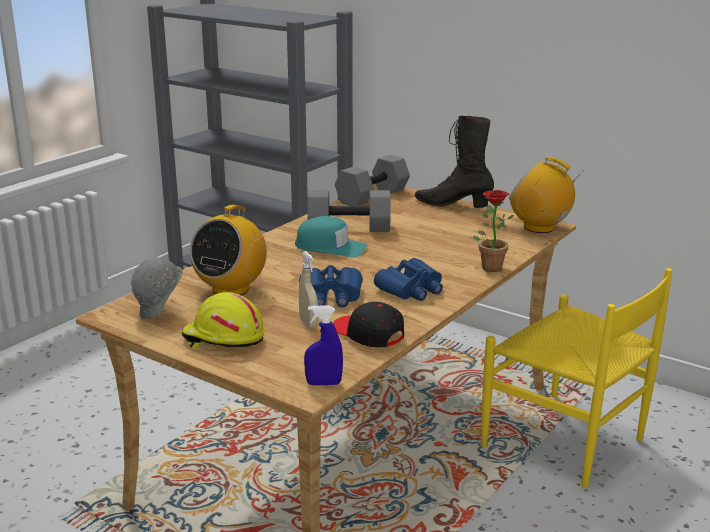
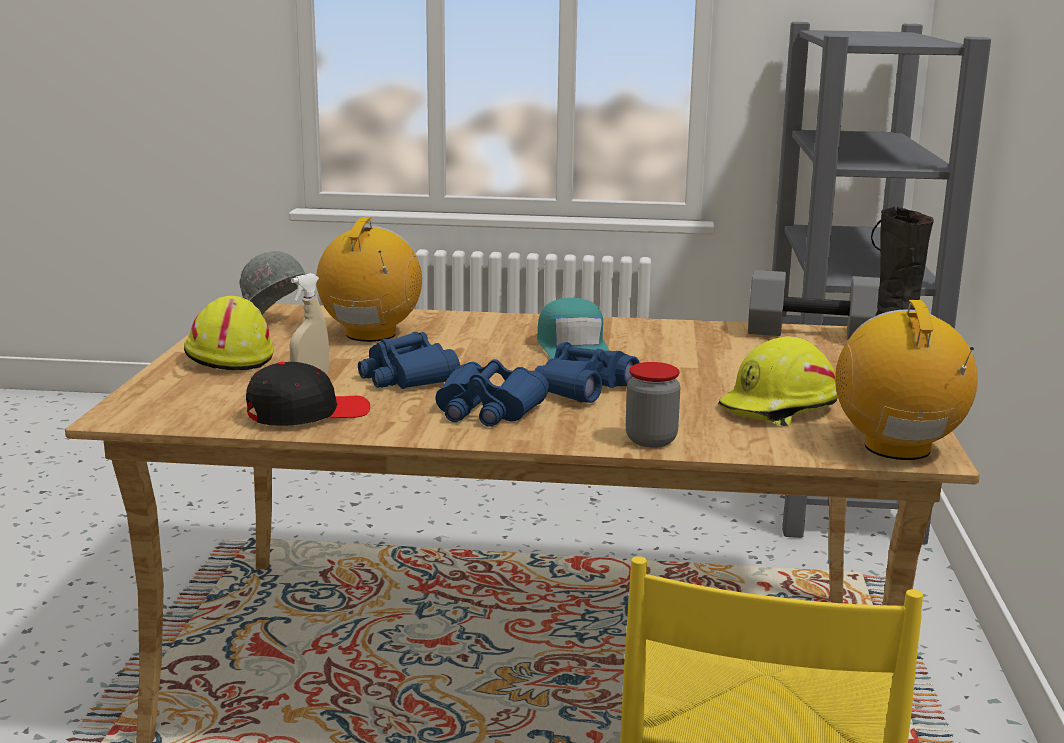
camera: 60 degrees right, 5 degrees down
radio [190,205,267,295] -> radio turned 105 degrees clockwise [316,217,422,342]
blue spray bottle [304,306,343,386] -> none
grey dumbbell [307,190,391,232] -> none
black cap [333,302,404,347] -> black cap turned 45 degrees clockwise [246,362,370,426]
potted plant [473,190,514,272] -> jar [626,362,680,448]
none -> blue binoculars [535,342,640,403]
none -> yellow hard hat [718,336,838,426]

